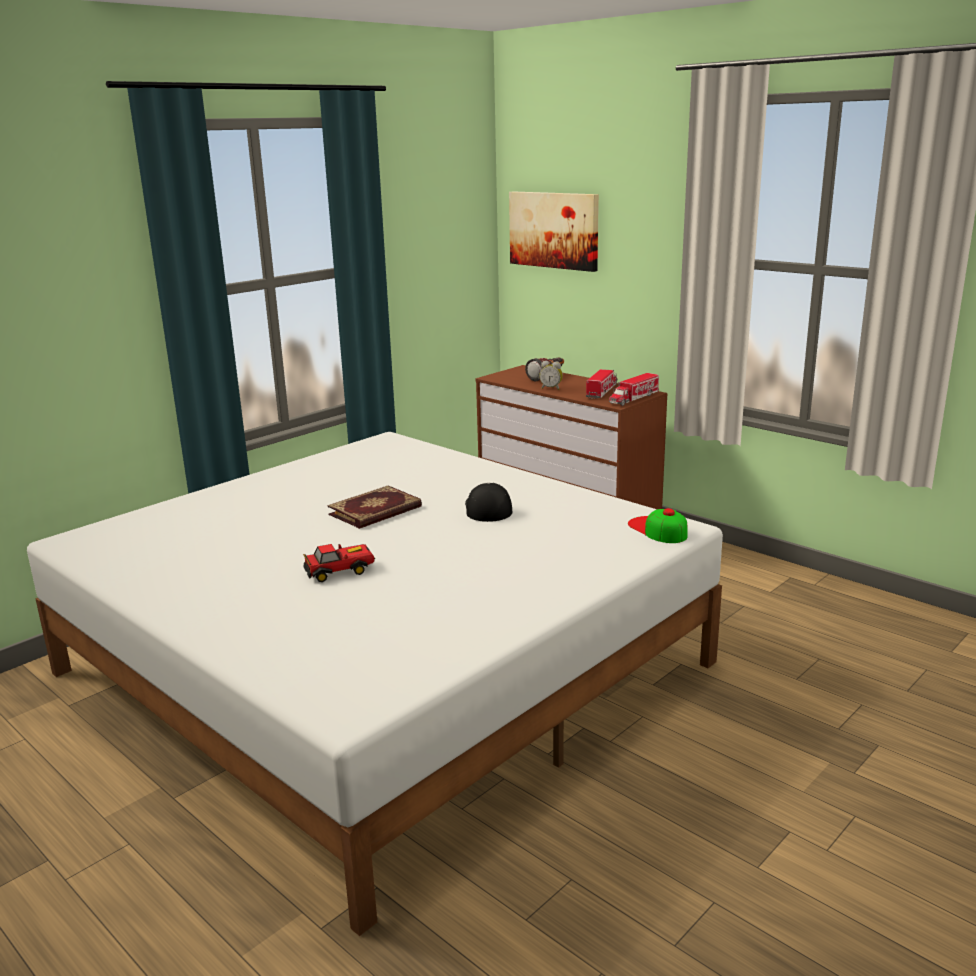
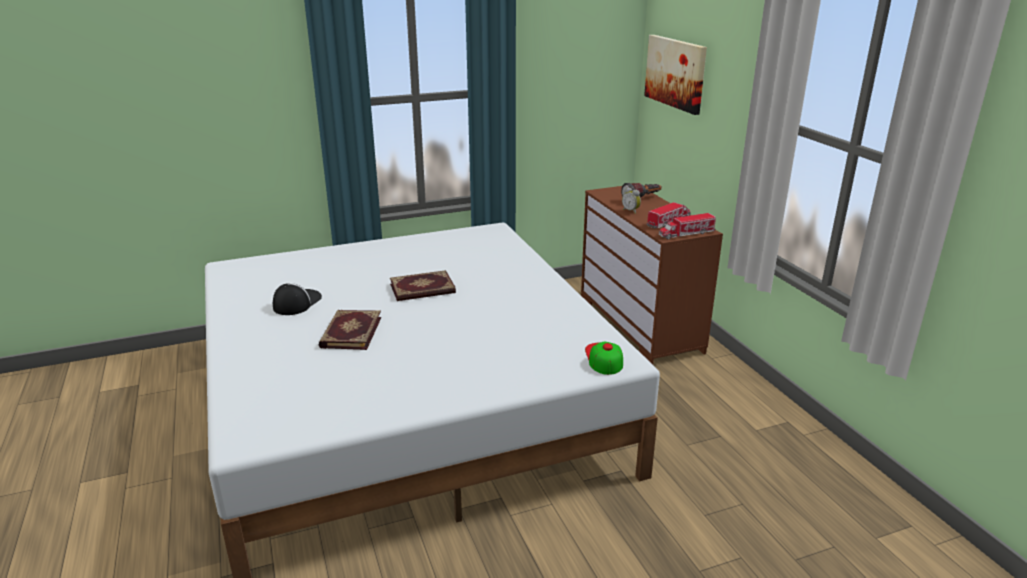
camera: 25 degrees right, 5 degrees up
toy car [303,544,375,582] -> book [319,310,381,350]
cap [465,482,512,522] -> cap moved to [273,283,322,315]

